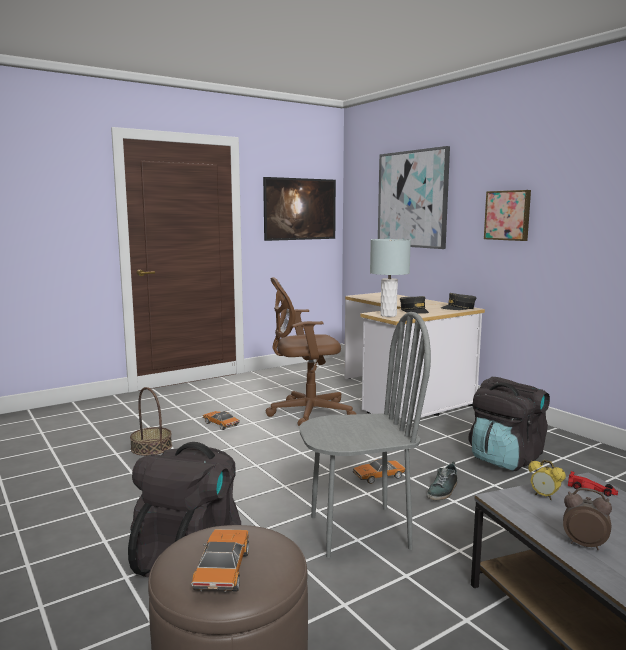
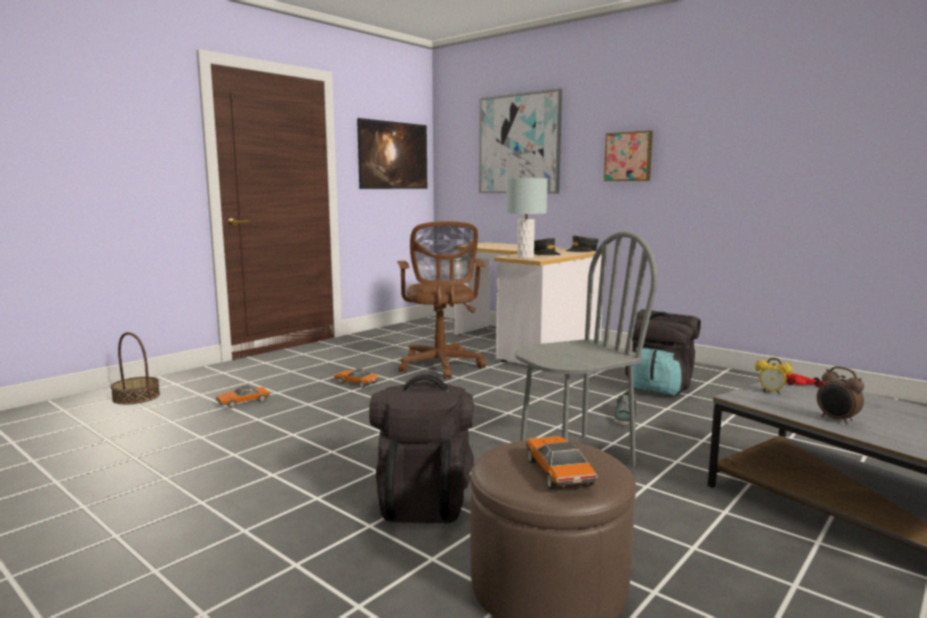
camera: 15 degrees left, 0 degrees up
basket [130,387,172,456] -> basket moved to [111,332,160,404]
brown office chair [266,277,356,426] -> brown office chair turned 75 degrees counterclockwise [397,221,486,379]
toy car [353,459,405,484] -> toy car moved to [216,385,270,408]
alarm clock [563,488,612,550] -> alarm clock turned 135 degrees counterclockwise [817,366,864,425]

